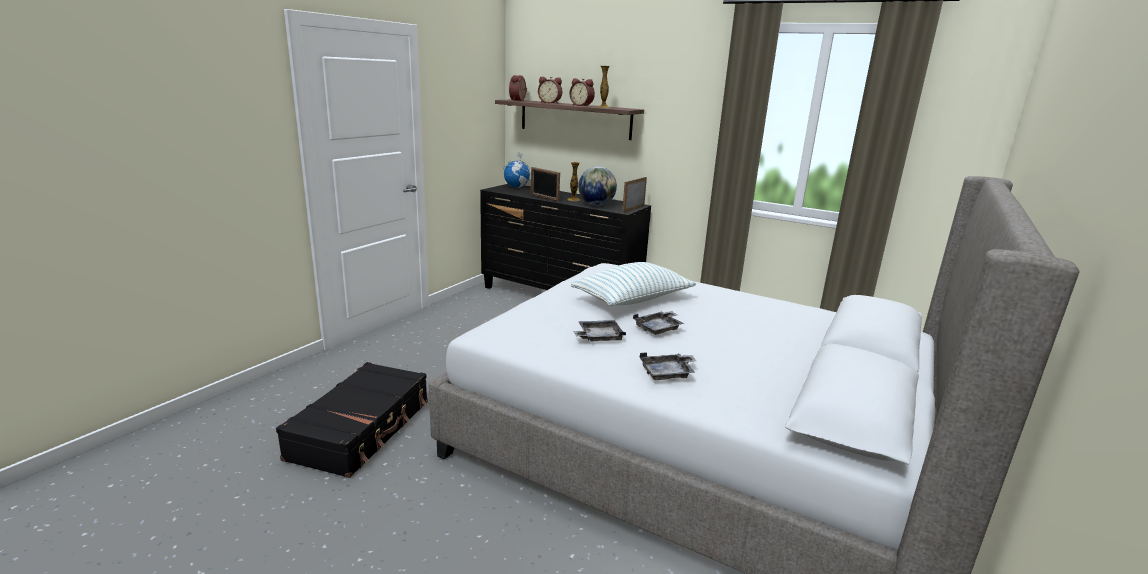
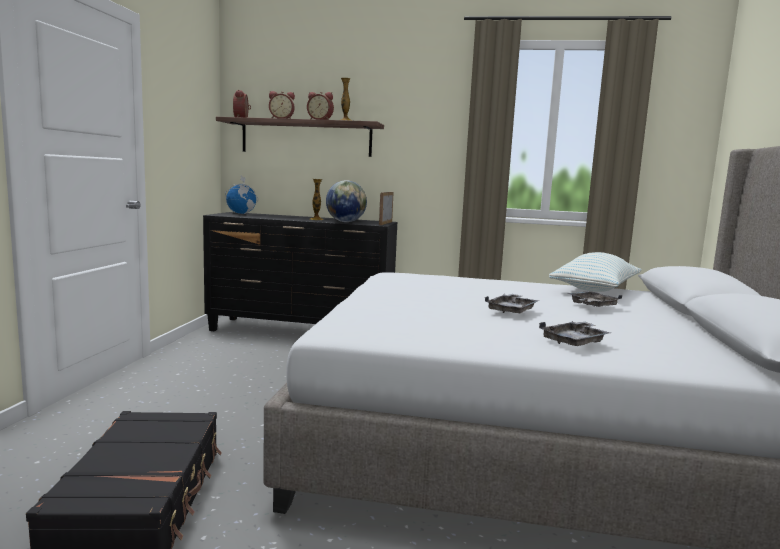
camera: 20 degrees left, 10 degrees down
picture frame [531,167,560,202] -> none
pillow [571,262,696,306] -> pillow moved to [549,252,642,292]
grey tray [573,320,626,342] -> grey tray moved to [567,291,623,307]

